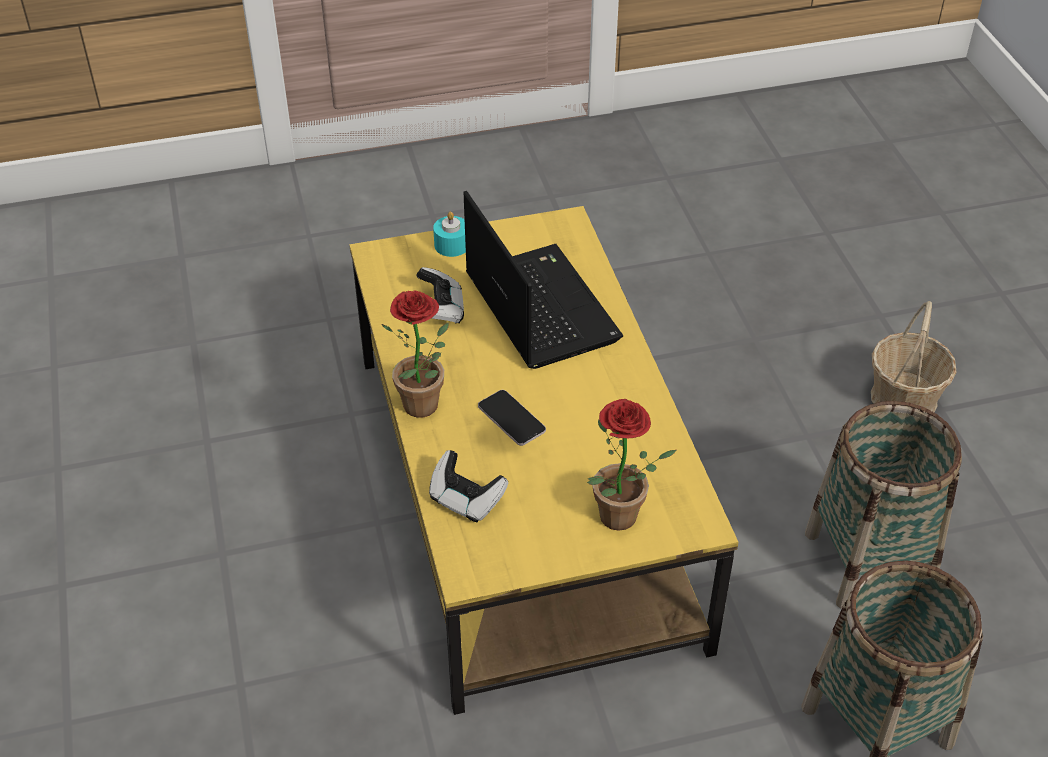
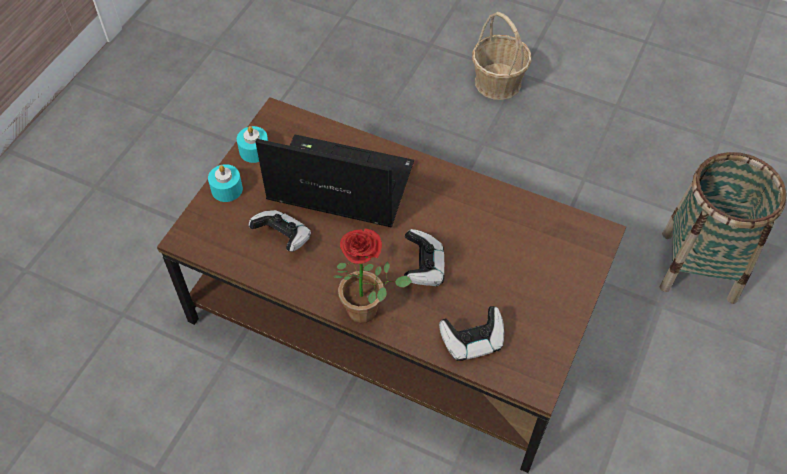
camera: 50 degrees left, 10 degrees up
yellow coffee table [349,206,738,715] -> brown coffee table [157,97,626,473]
phone [478,390,546,446] -> game controller [404,229,444,286]
potted plant [587,399,676,531] -> none
basket [805,401,962,609] -> none
none -> turquoise candle [237,126,268,163]

